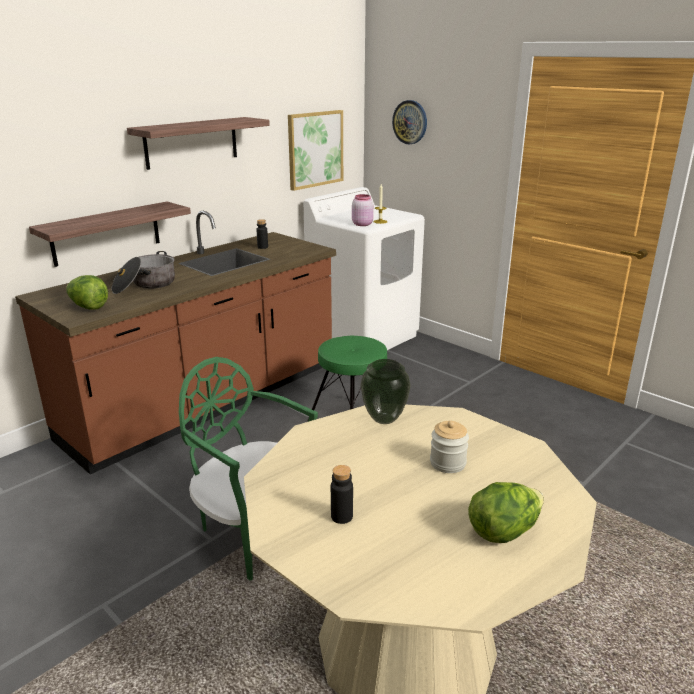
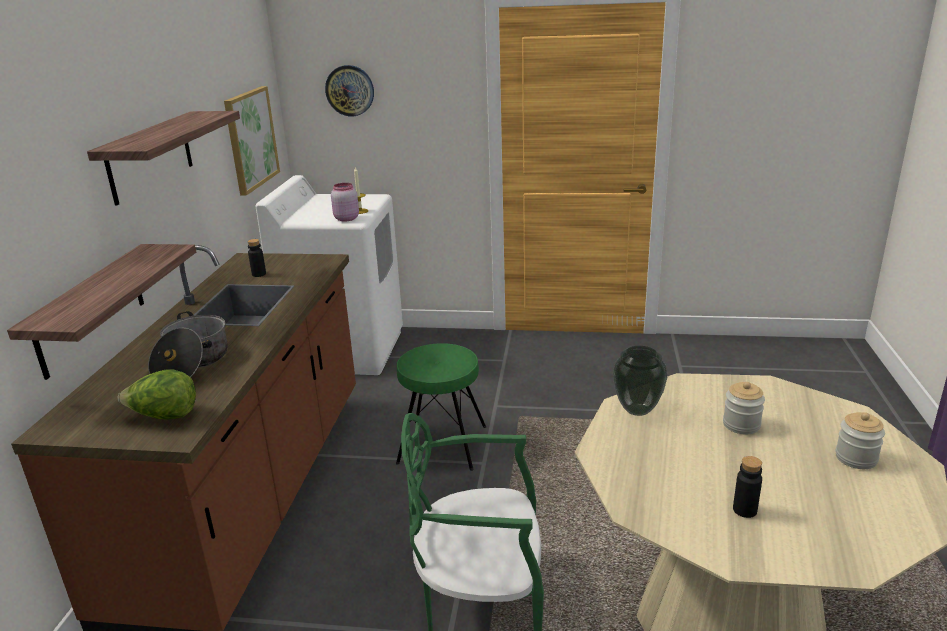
camera: 35 degrees left, 0 degrees up
lettuce [468,482,544,543] -> jar [835,412,885,469]

